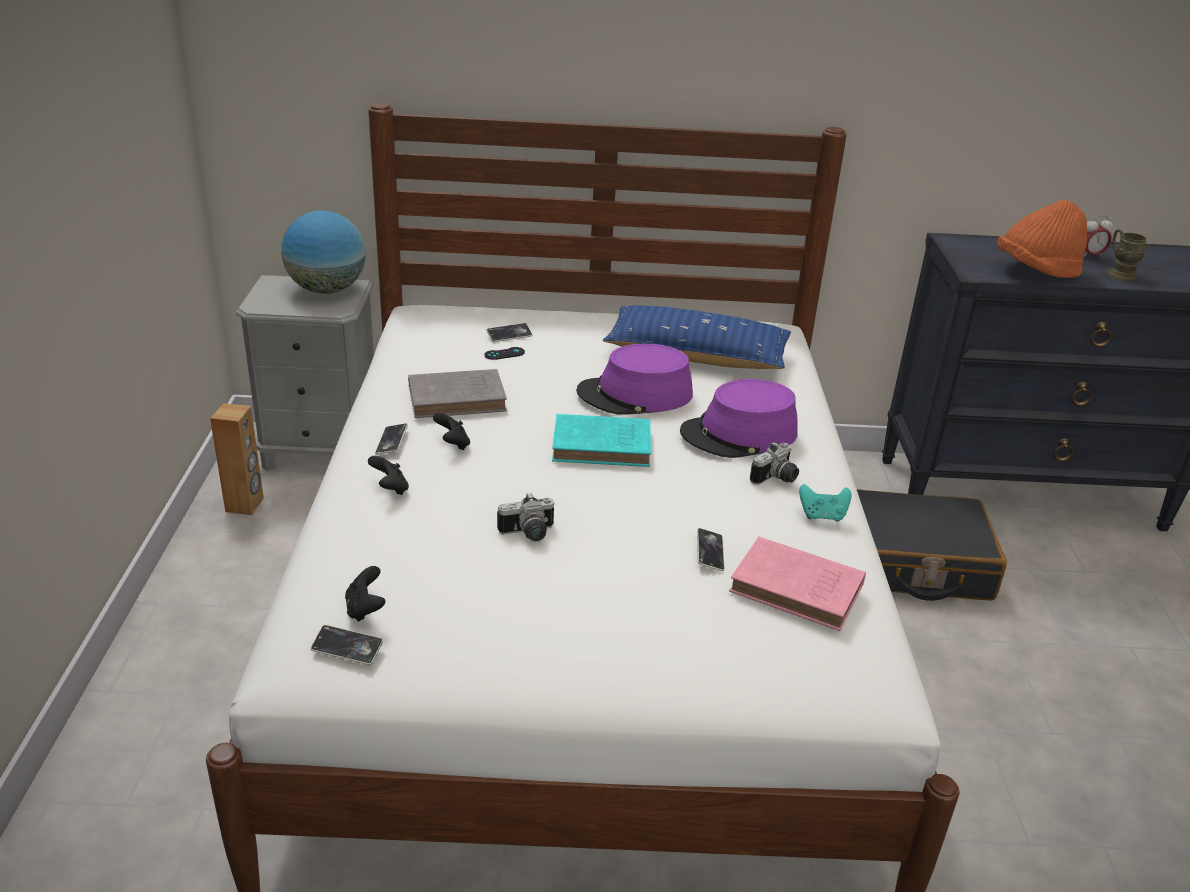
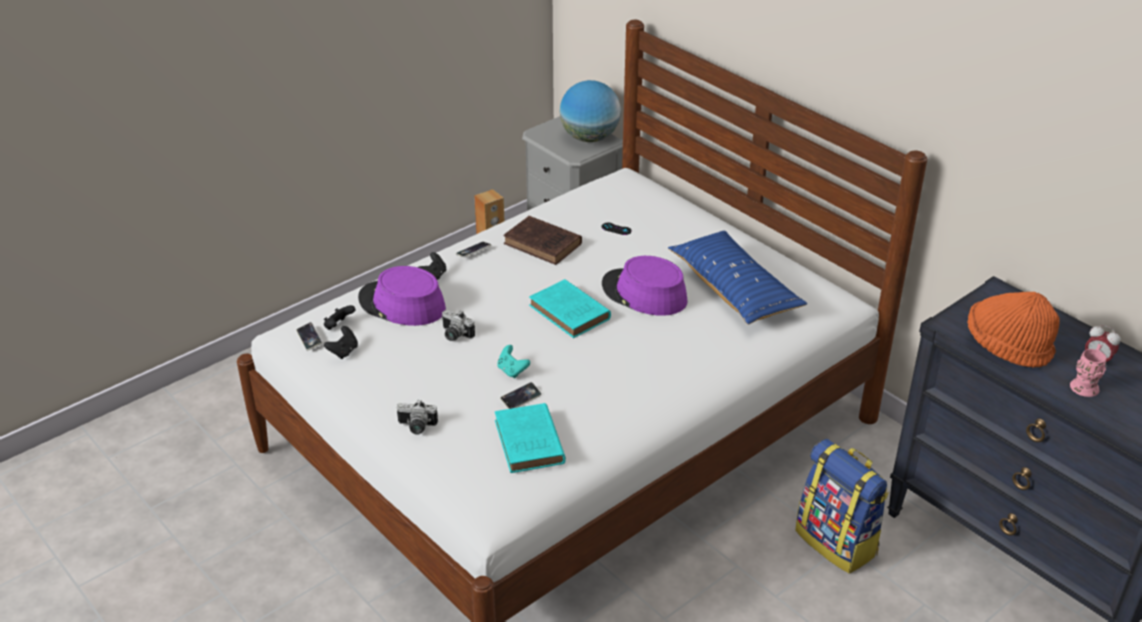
camera: 50 degrees right, 5 degrees up
grey book [408,369,507,418] -> brown book [503,216,582,265]
black game controller [433,413,470,450] -> black game controller moved to [324,326,358,359]
phone [487,323,532,342] -> none
purple hat [680,379,798,458] -> purple hat moved to [358,266,446,326]
pink book [729,536,866,631] -> turquoise book [495,403,566,473]
camera [750,442,799,485] -> camera moved to [397,400,438,435]
turquoise game controller [799,484,852,522] -> turquoise game controller moved to [497,345,530,379]
black suitcase [857,489,1007,601] -> backpack [795,439,889,574]
brown mug [1107,229,1147,281] -> pink mug [1070,344,1106,397]

